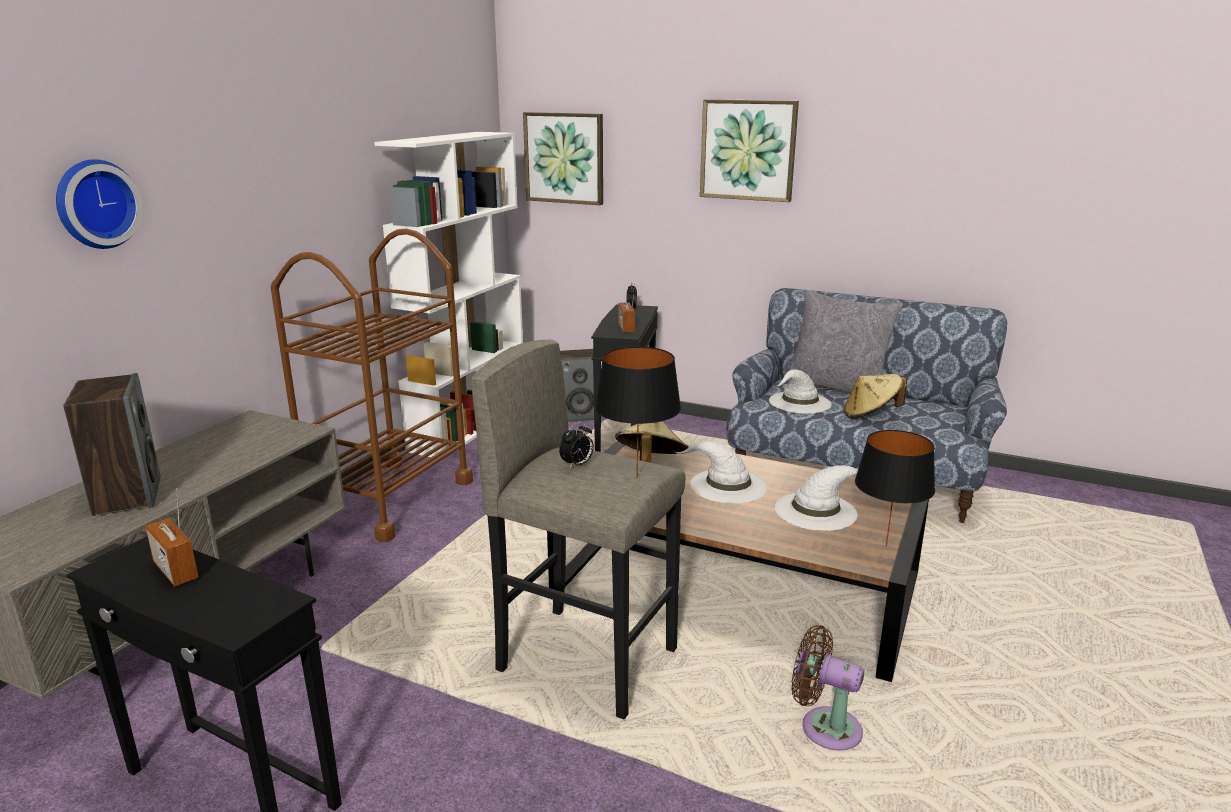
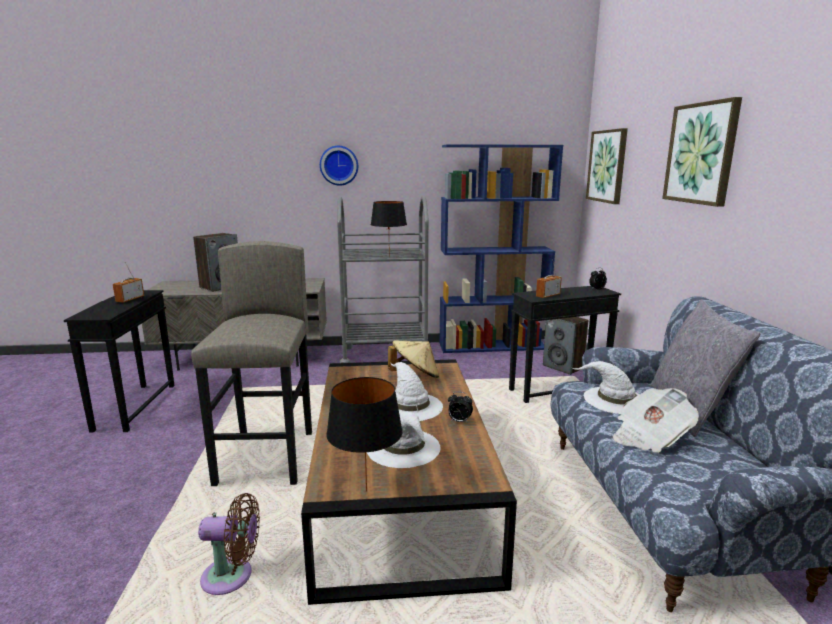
camera: 60 degrees right, 5 degrees down
wall clock [56,159,143,249] -> wall clock moved to [320,146,358,186]
brown cart [271,228,473,542] -> grey cart [337,196,429,363]
white bookcase [374,132,523,457] -> blue bookcase [439,144,563,353]
alarm clock [559,422,594,468] -> alarm clock moved to [448,392,473,423]
black table lamp [595,347,681,478] -> black table lamp moved to [371,201,407,257]
brown fan [791,625,864,751] -> brown fan turned 90 degrees clockwise [198,493,260,595]
beige hat [844,374,907,419] -> newspaper [613,388,699,453]

